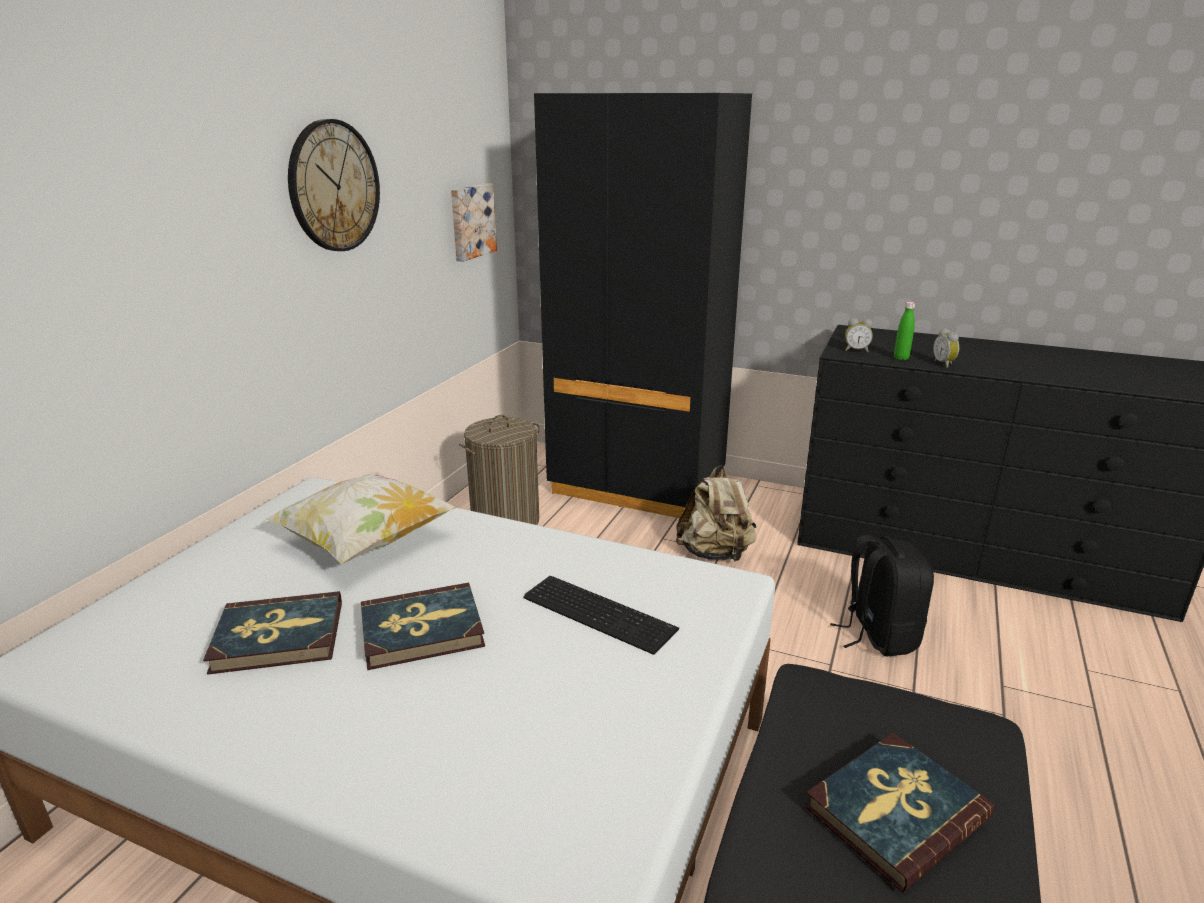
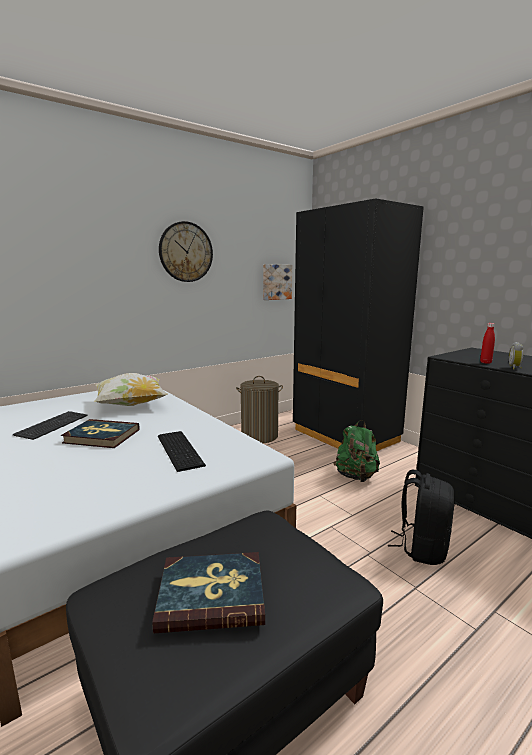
camera: 30 degrees right, 10 degrees down
book [203,591,342,675] -> keyboard [13,411,88,440]
beige backpack [676,465,756,562] -> green backpack [333,420,380,482]
alarm clock [845,318,873,352] -> none
green bottle [894,302,915,360] -> red bottle [480,323,495,364]

